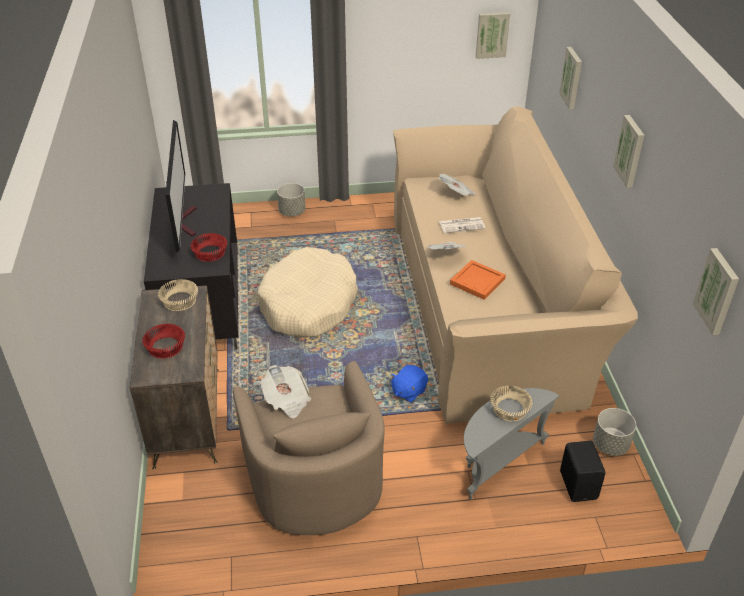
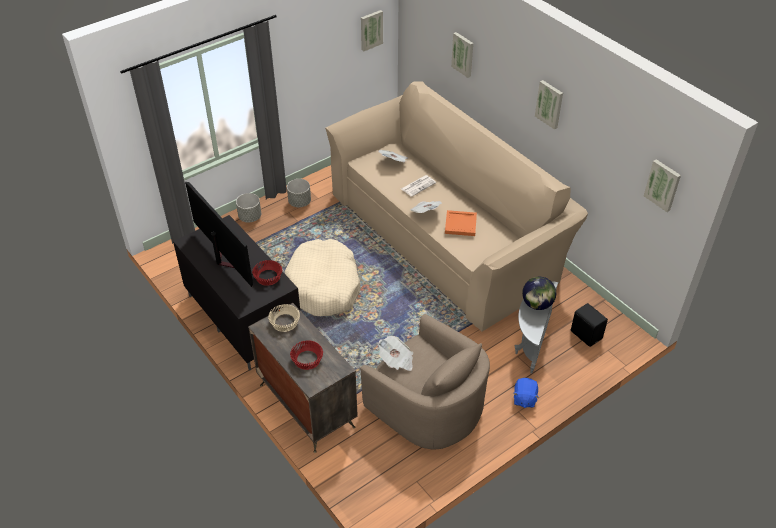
camera: 30 degrees left, 5 degrees up
blue plush toy [391,365,428,403] -> blue plush toy moved to [513,378,539,408]
beige bowl [490,385,532,421] -> globe [522,277,556,310]
grey planter [593,408,636,456] -> grey planter moved to [287,179,311,207]

